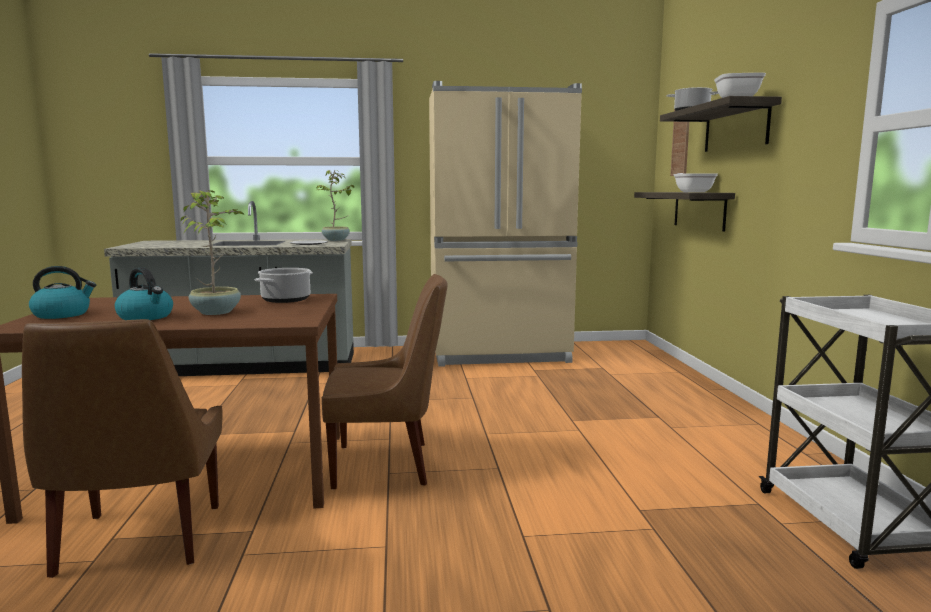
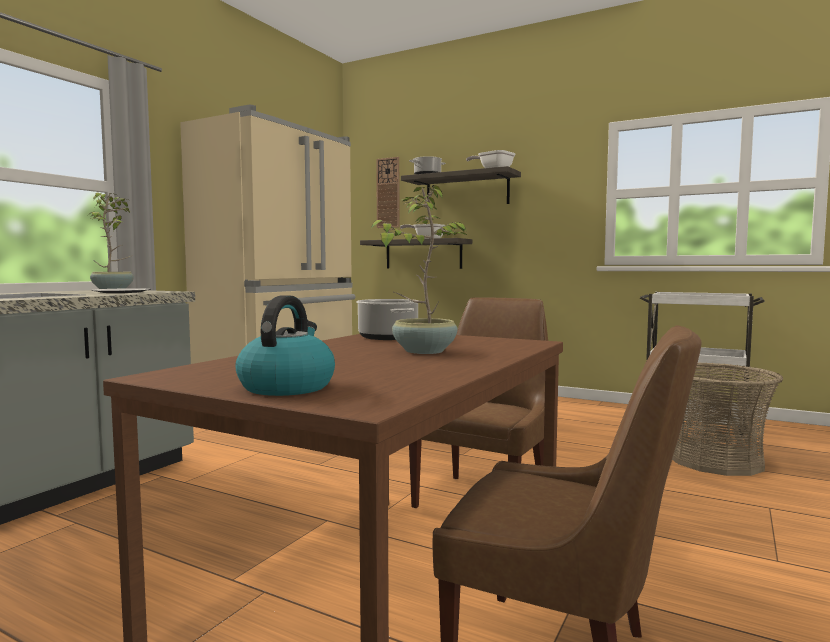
camera: 55 degrees left, 5 degrees down
kettle [115,267,173,320] -> none
none -> basket [672,362,783,476]

